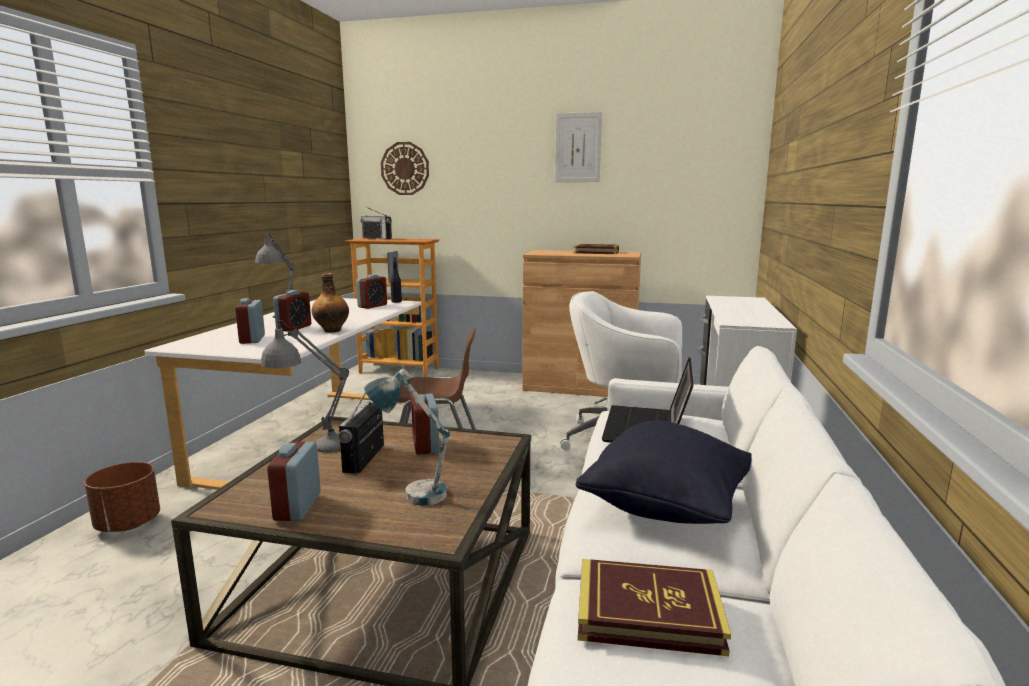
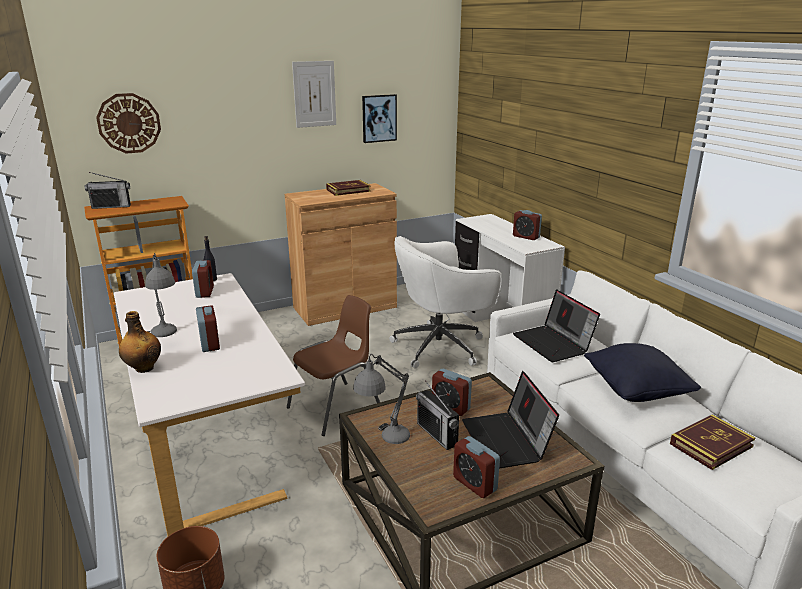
camera: 40 degrees left, 10 degrees up
alarm clock [235,298,265,344] -> alarm clock moved to [513,210,542,240]
bottle [312,273,349,333] -> bottle moved to [119,311,161,373]
table lamp [364,369,450,506] -> laptop [462,371,559,469]
none -> picture [362,94,397,143]

